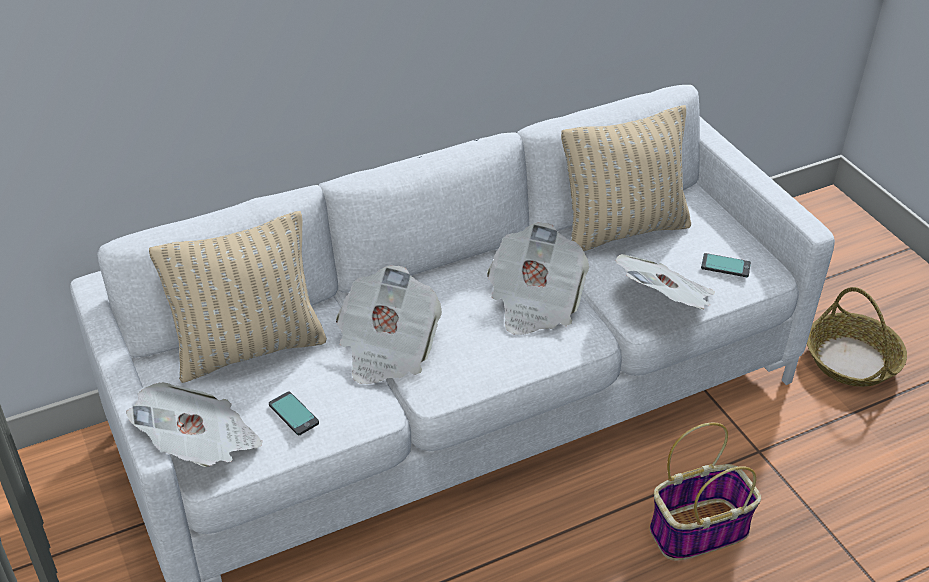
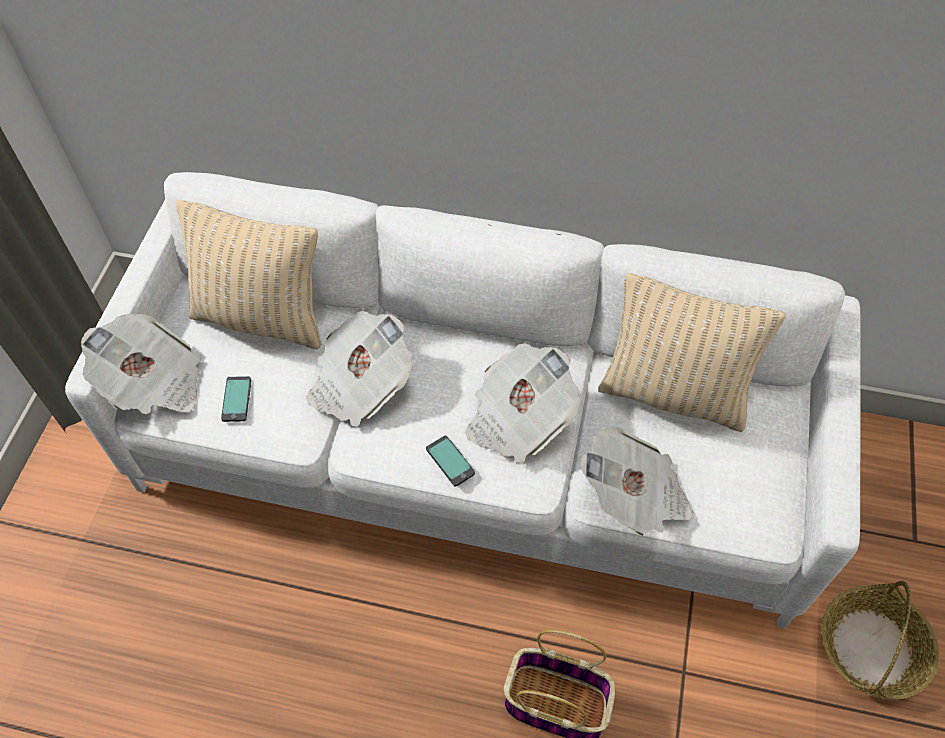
camera: 40 degrees right, 15 degrees up
phone [701,253,751,277] -> phone moved to [426,435,475,487]

